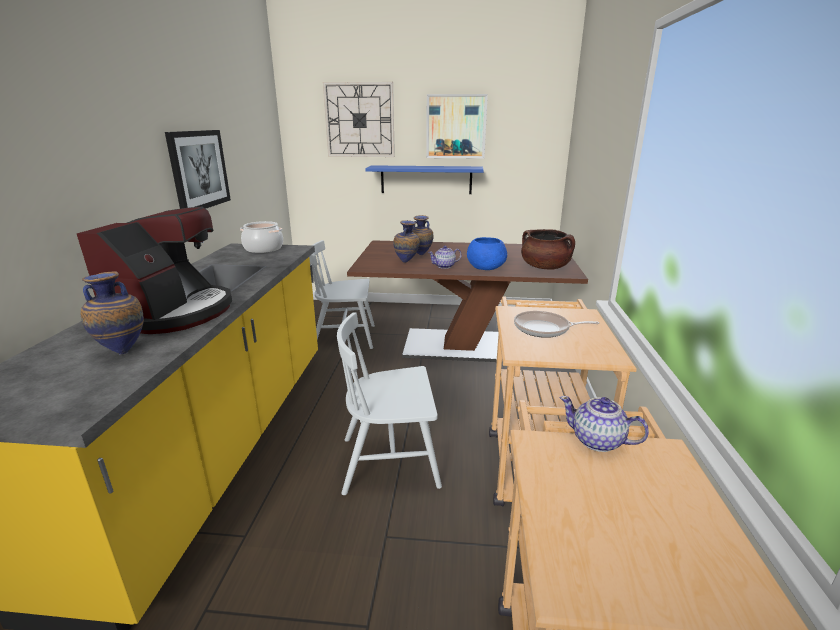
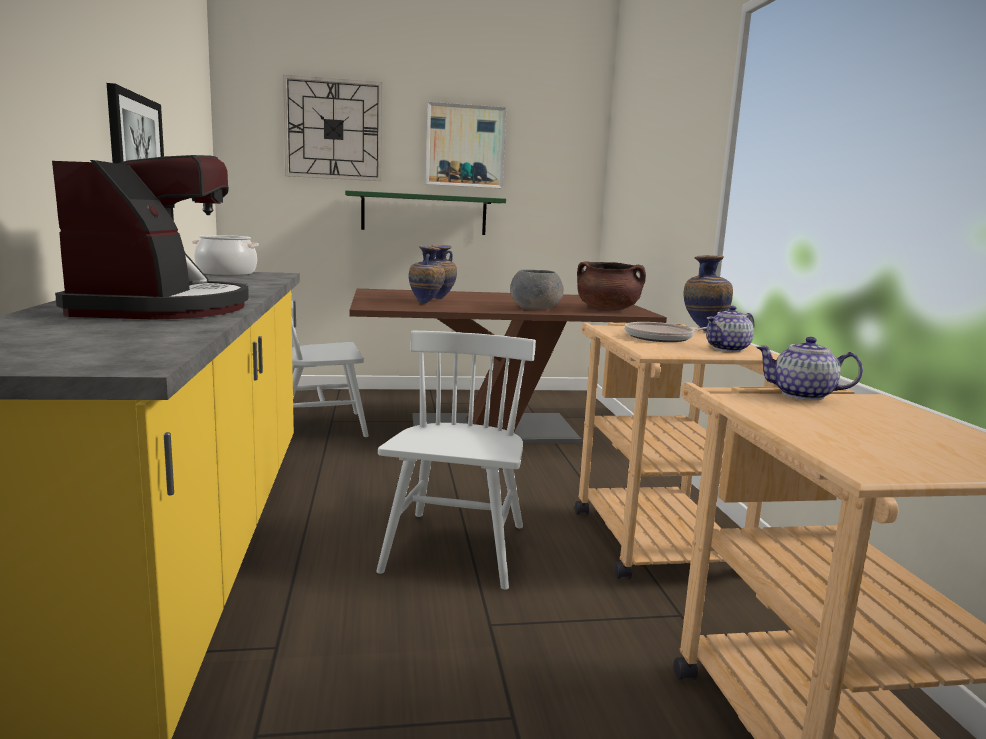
camera: 15 degrees left, 10 degrees down
vase [81,271,144,355] -> vase moved to [683,255,733,331]
white chair [337,312,442,495] -> white chair turned 120 degrees clockwise [376,331,536,590]
blue shelf [365,165,484,194] -> green shelf [345,191,506,235]
teapot [428,246,462,269] -> teapot moved to [706,306,754,352]
blue bowl [467,237,507,270] -> grey bowl [510,269,564,310]

